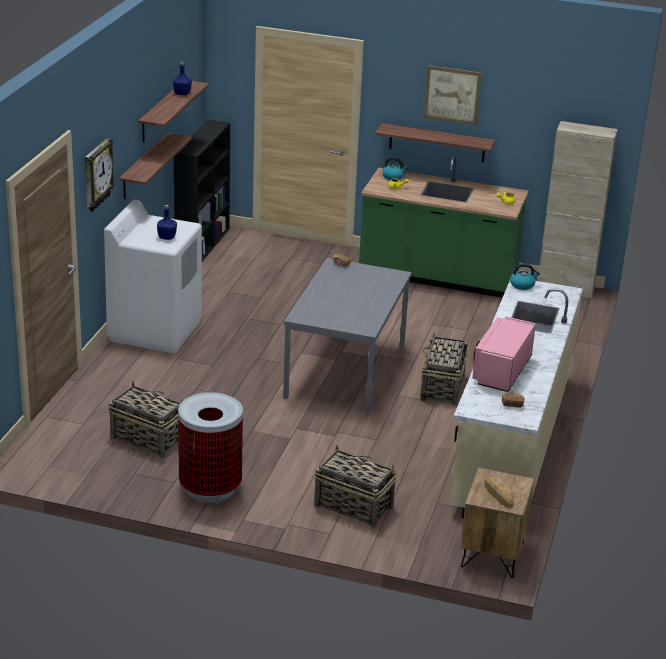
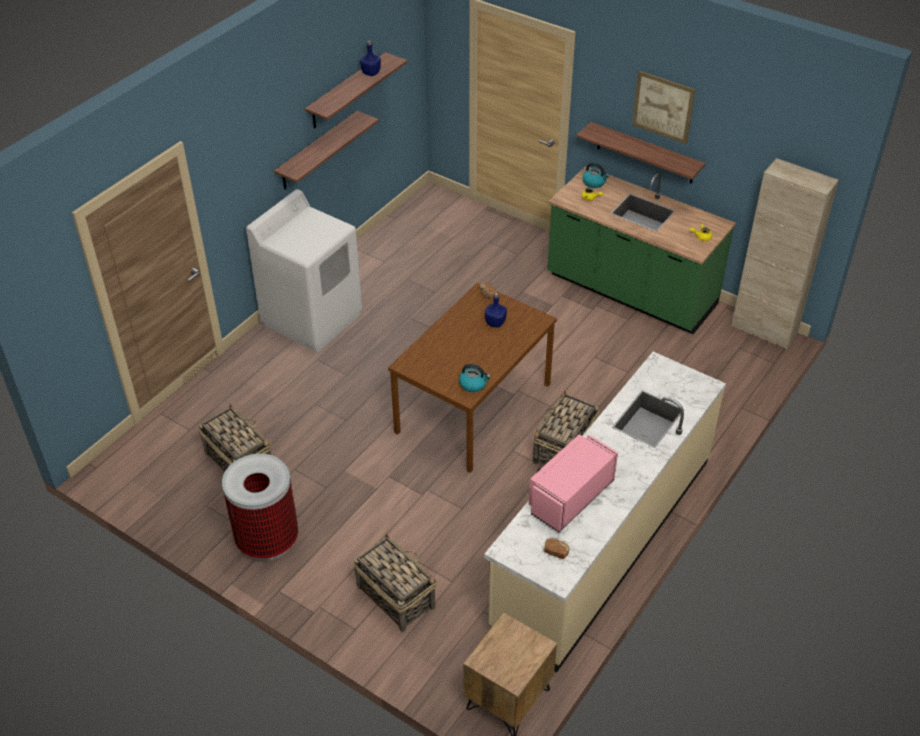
camera: 20 degrees right, 15 degrees up
wall clock [85,138,115,212] -> none
blue bottle [157,205,177,240] -> blue bottle moved to [485,293,507,328]
black bookcase [174,120,230,261] -> none
grey dining table [283,258,412,415] -> brown dining table [388,283,557,473]
bread [484,477,514,508] -> none
kettle [510,263,540,290] -> kettle moved to [459,364,491,392]

